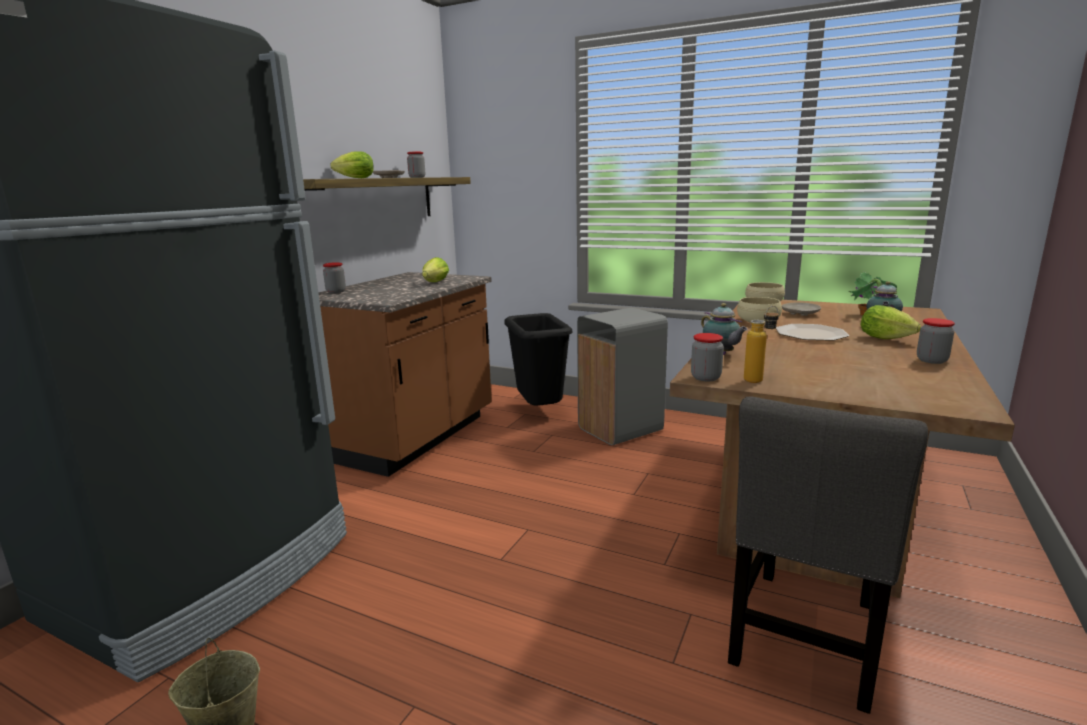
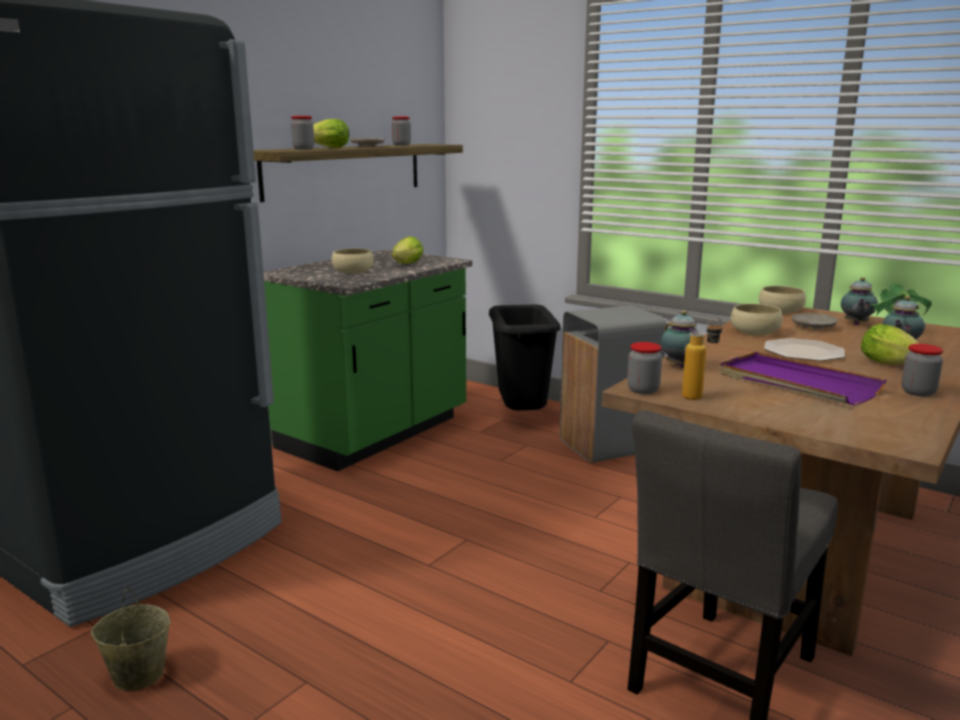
camera: 10 degrees right, 0 degrees up
brown counter [318,272,492,477] -> green counter [263,249,472,471]
jar [323,262,346,293] -> jar moved to [291,116,314,149]
none -> beige bowl [332,248,374,274]
none -> purple tray [719,352,887,406]
none -> teapot [841,277,878,325]

